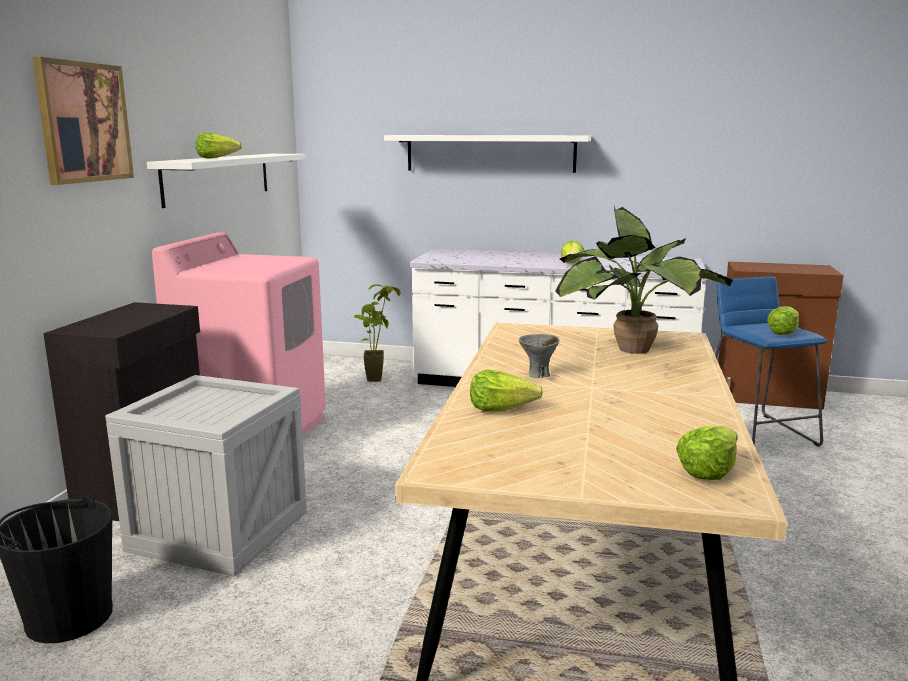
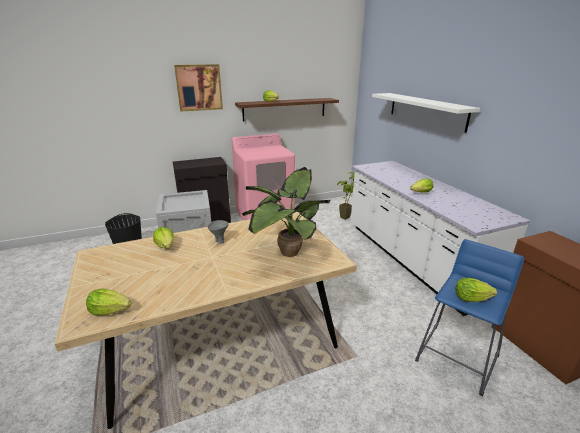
camera: 55 degrees right, 10 degrees up
white shelf [147,154,306,208] -> brown shelf [235,98,339,122]

